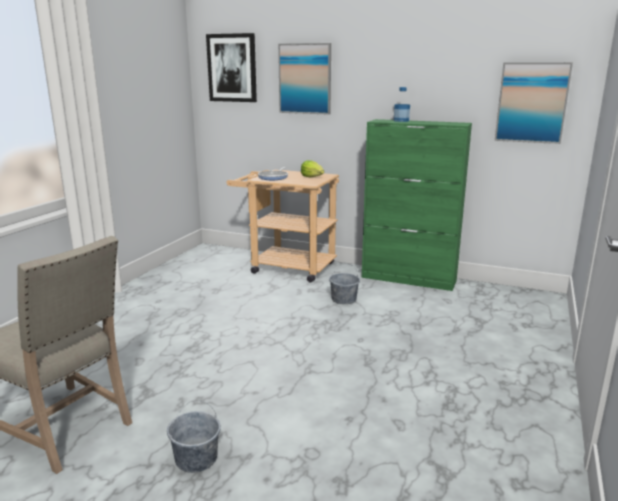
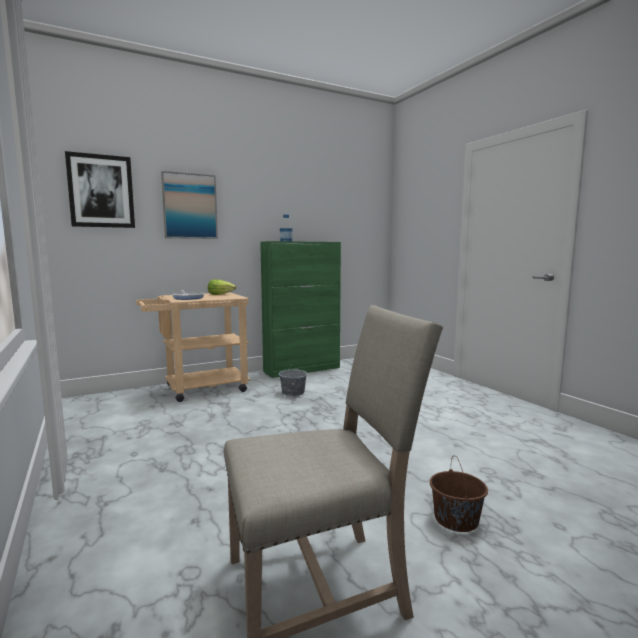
camera: 50 degrees left, 10 degrees down
grey bucket [167,400,221,473] -> brown bucket [430,456,488,532]
picture [495,62,573,144] -> none

